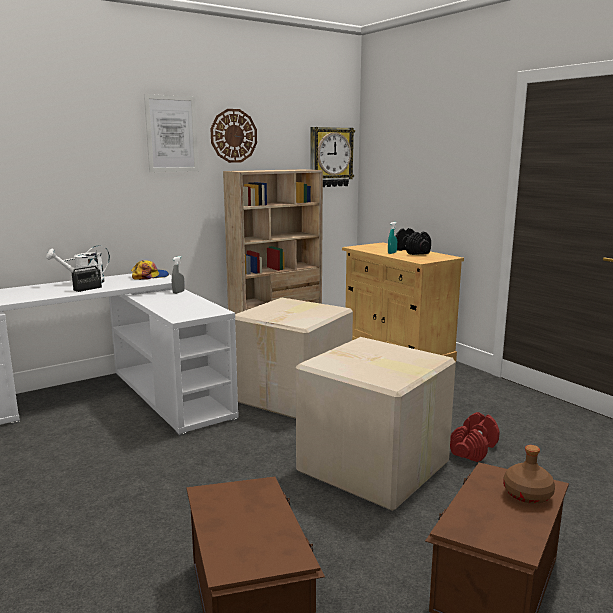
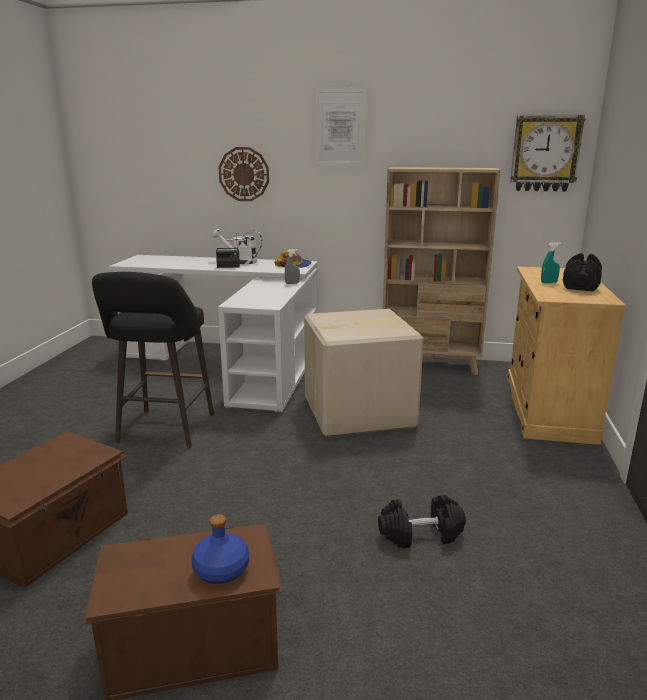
camera: 45 degrees right, 5 degrees up
wall clock [210,109,257,163] -> wall clock moved to [218,147,269,201]
cardboard box [296,337,456,511] -> none
red dumbbell [450,412,500,462] -> black dumbbell [378,495,466,548]
brown bottle [503,445,555,504] -> blue bottle [191,514,249,584]
none -> black stool [92,272,214,448]

